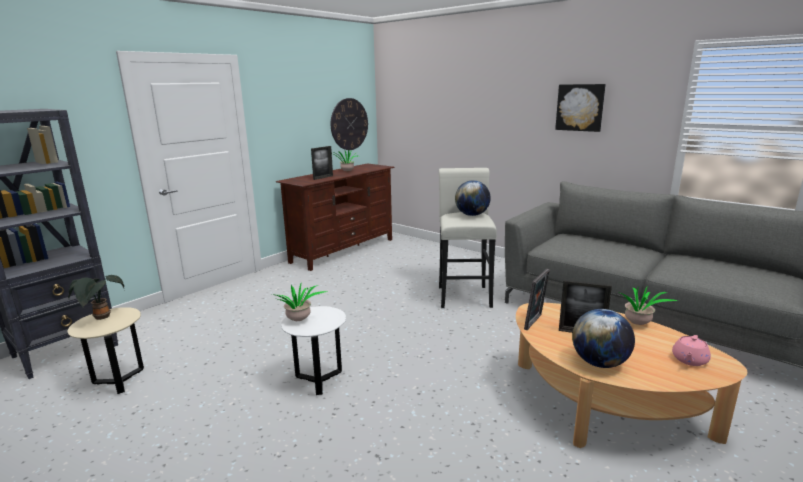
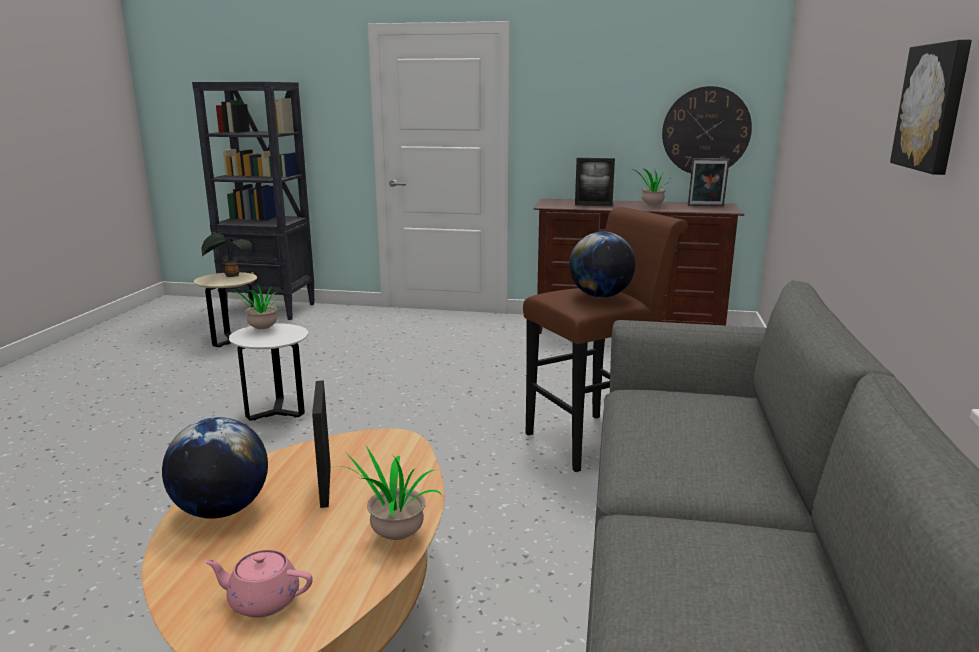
camera: 60 degrees right, 0 degrees up
white stool [439,168,497,308] -> brown stool [523,207,688,472]
picture frame [524,269,550,330] -> picture frame moved to [688,158,730,206]

